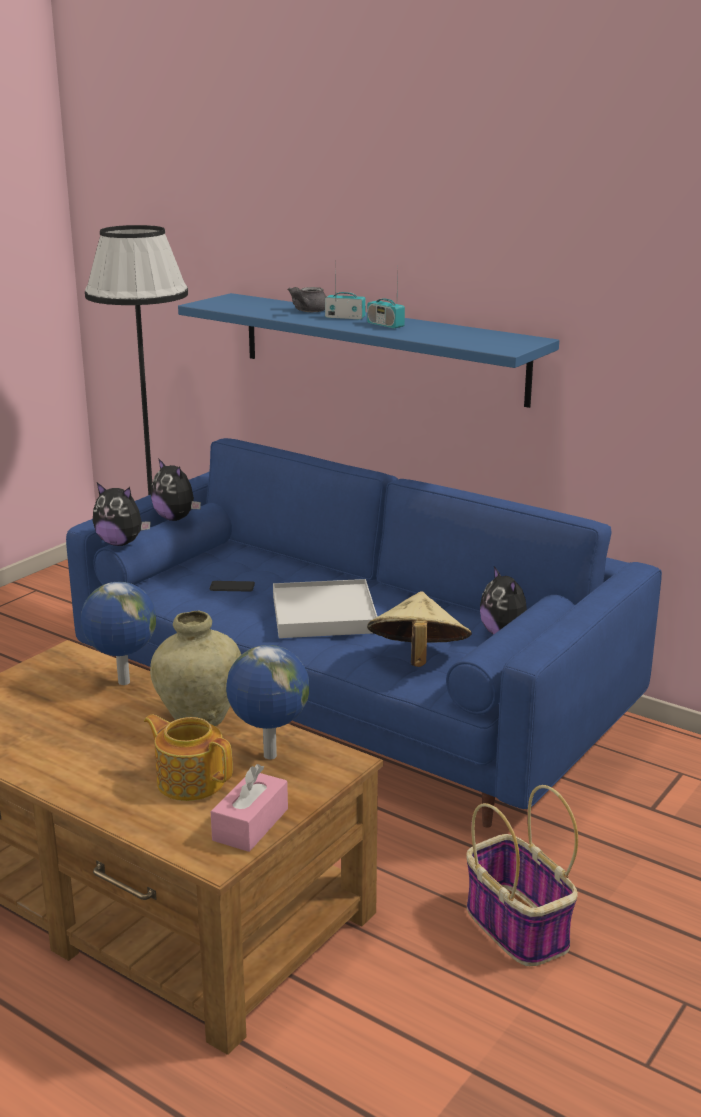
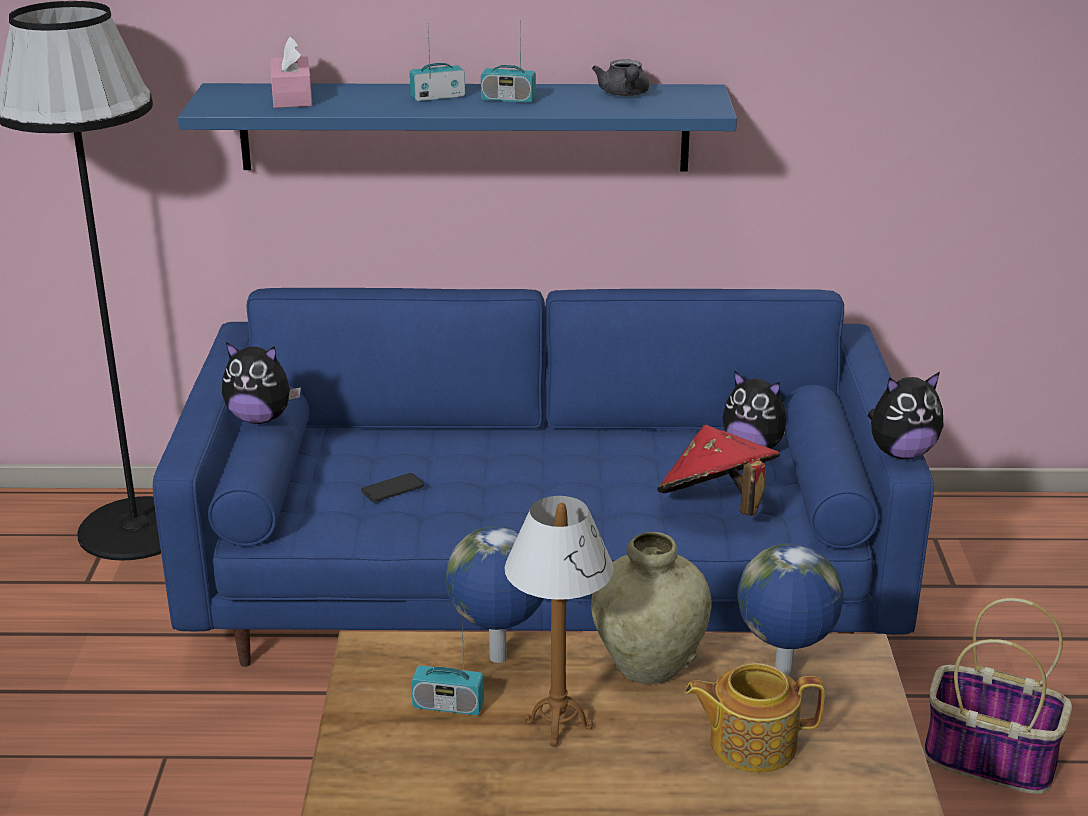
camera: 35 degrees left, 5 degrees up
plush toy [93,483,151,546] -> plush toy moved to [867,372,943,459]
pink tissue box [211,764,288,852] -> pink tissue box moved to [270,36,312,108]
white tray [273,579,378,638] -> none
grey teapot [287,287,327,312] -> grey teapot moved to [592,59,649,96]
beige hat [367,591,472,667] -> red hat [657,425,780,516]
none -> radio [411,626,484,715]
none -> table lamp [504,496,614,746]

